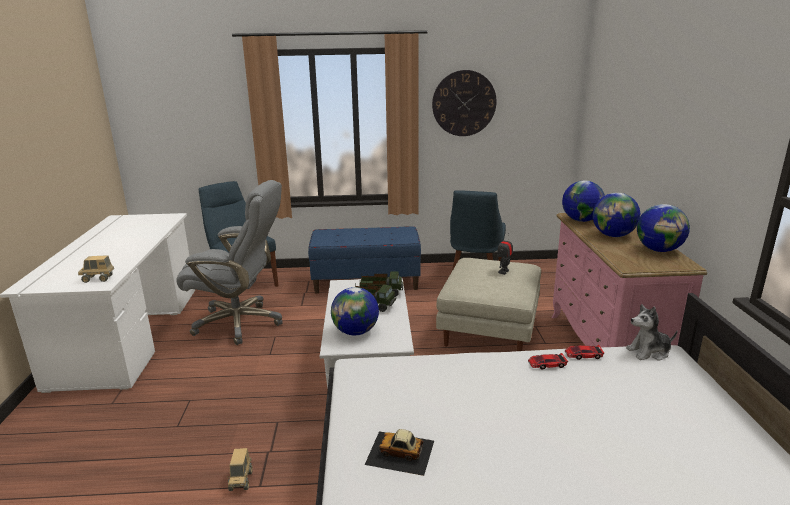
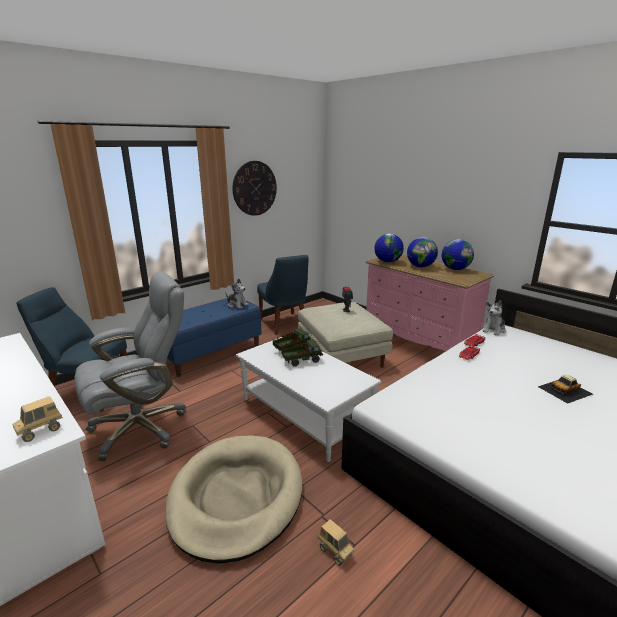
camera: 40 degrees left, 0 degrees up
globe [331,287,379,335] -> none
toy car [365,429,434,476] -> toy car moved to [538,375,593,404]
none -> beige dog bed [165,435,303,564]
none -> plush toy [225,278,249,309]

